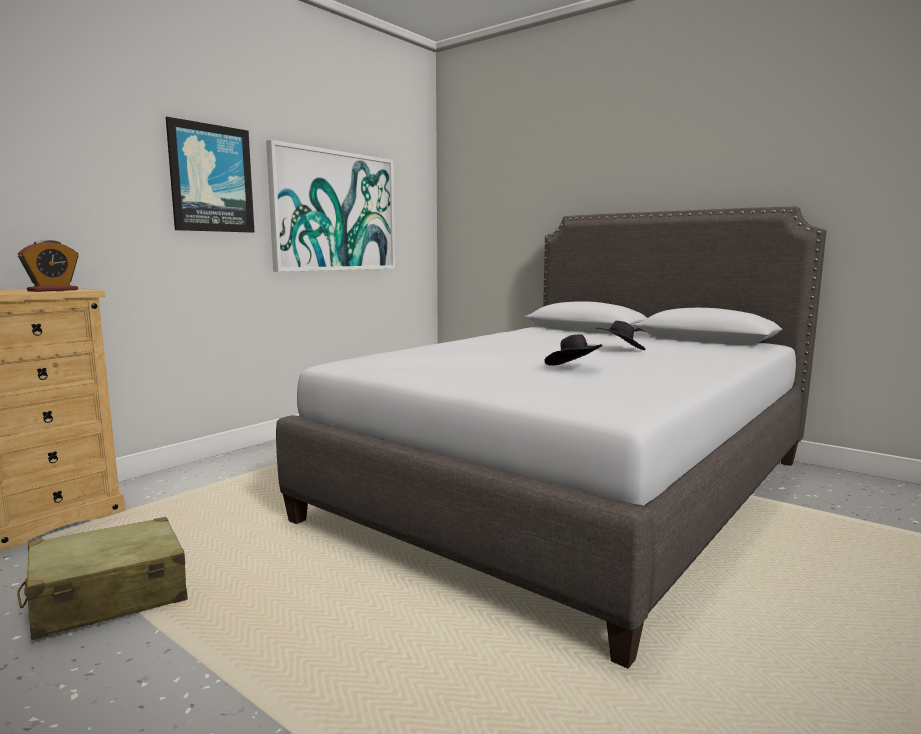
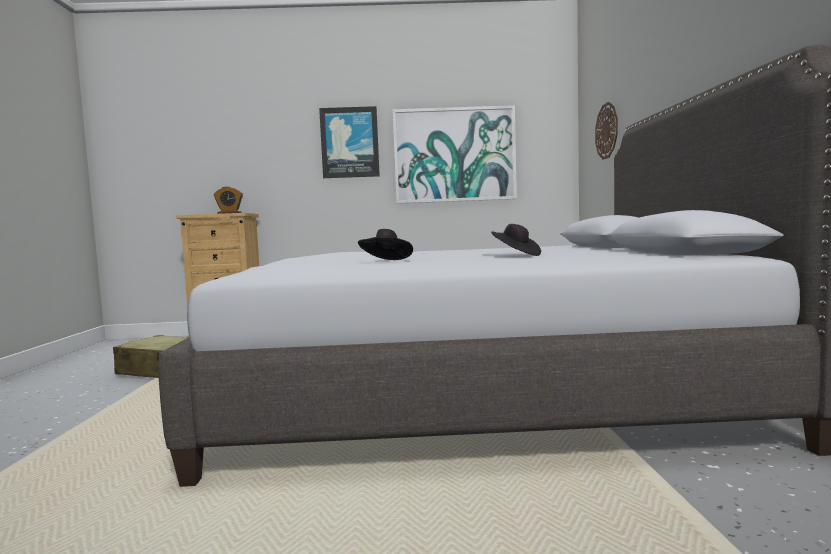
camera: 50 degrees right, 5 degrees down
none -> wall clock [595,102,618,160]

